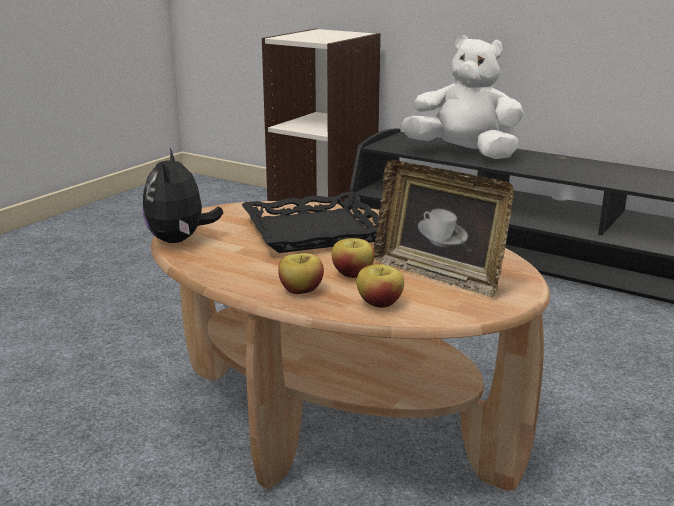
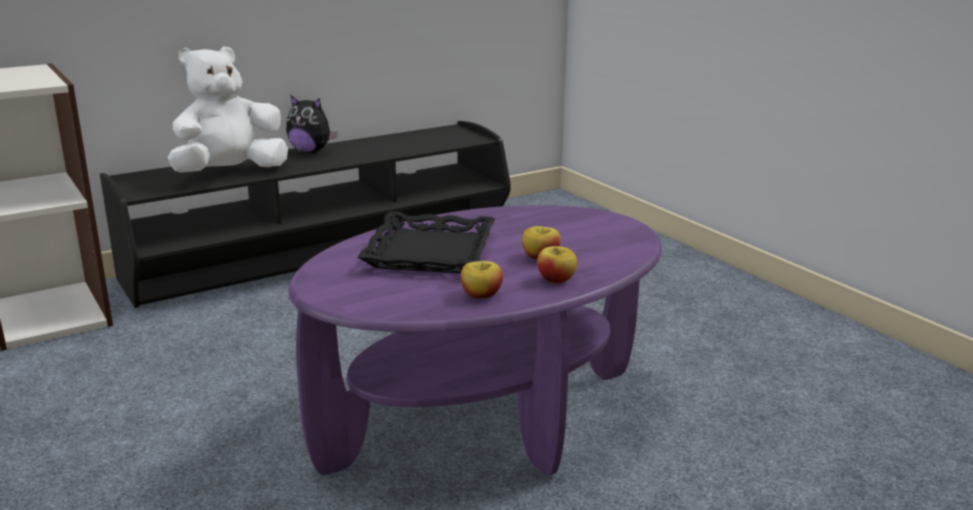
camera: 65 degrees left, 0 degrees up
plush toy [142,149,223,243] -> plush toy moved to [286,95,338,153]
brown coffee table [151,201,550,491] -> purple coffee table [288,205,662,476]
apple [357,264,404,308] -> apple moved to [461,261,503,299]
picture frame [373,160,514,297] -> none

